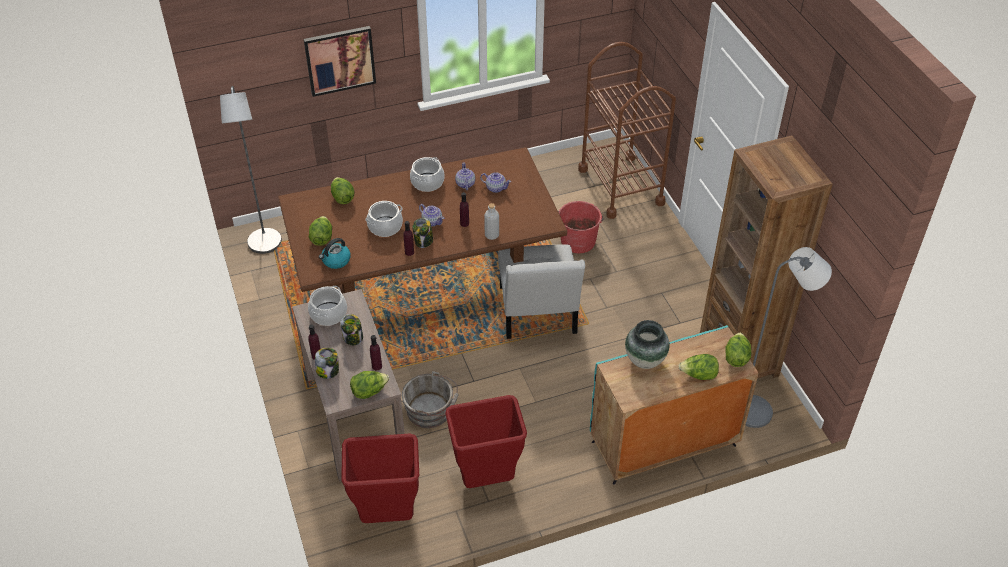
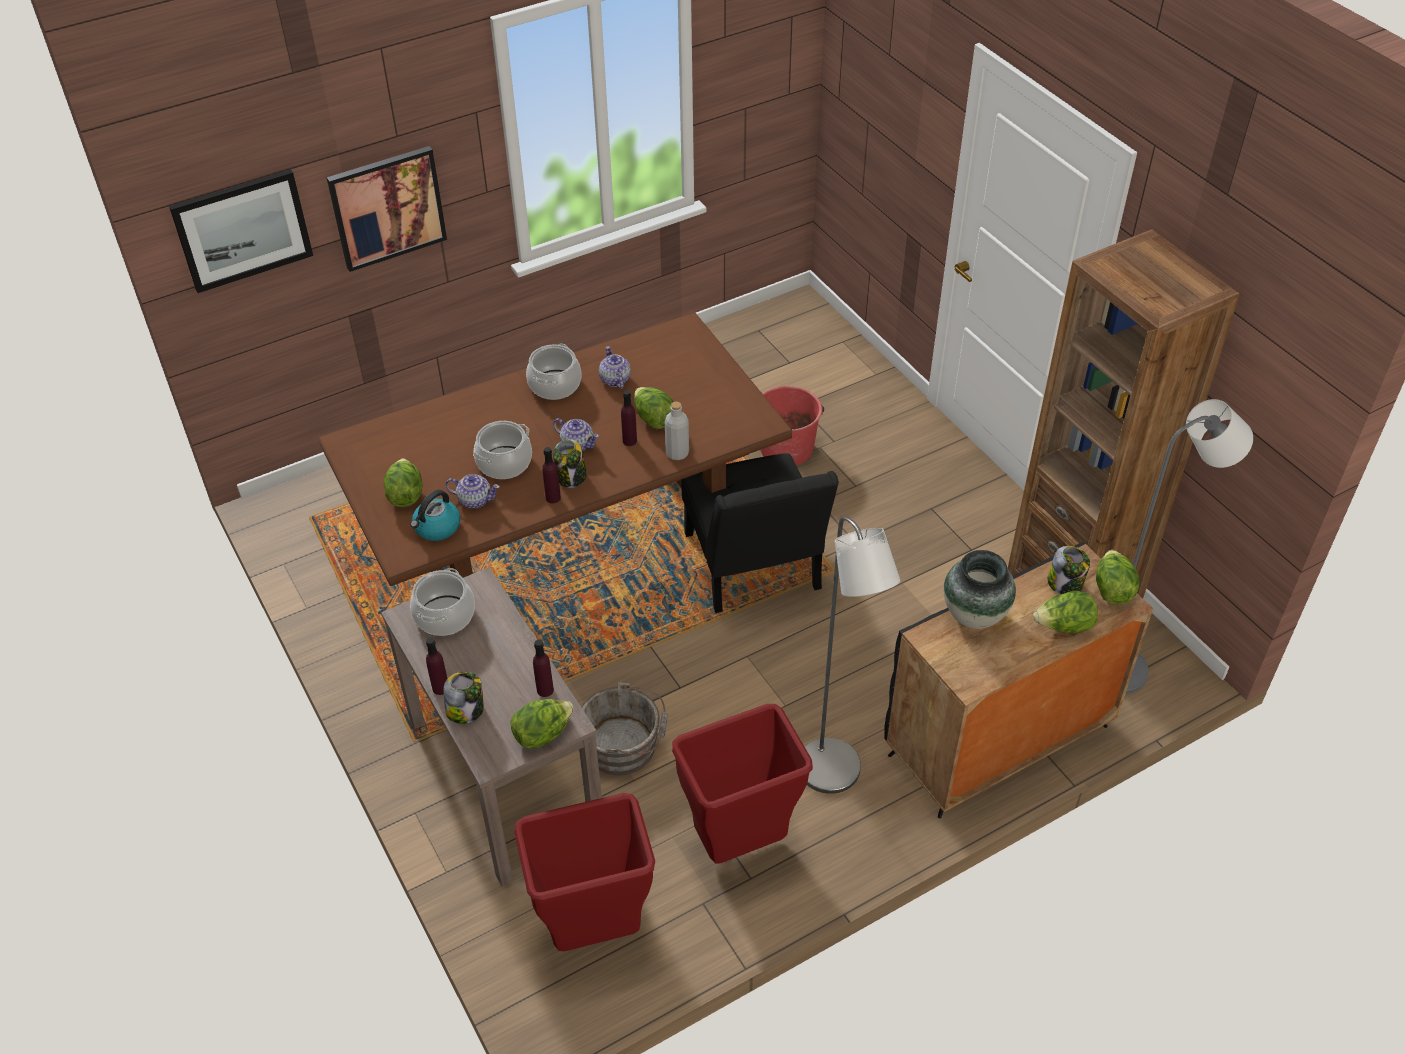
camera: 10 degrees left, 0 degrees up
grey floor lamp [220,86,282,254] -> grey floor lamp moved to [805,517,900,794]
lettuce [331,177,355,204] -> lettuce moved to [634,387,674,429]
jar [340,314,363,345] -> jar moved to [1047,546,1090,594]
teapot [480,172,511,193] -> teapot moved to [446,474,500,509]
white chair [498,244,585,339] -> black chair [681,453,839,613]
brown cart [578,42,676,219] -> none
turquoise cabinet [590,325,759,485] -> black cabinet [884,541,1153,818]
none -> picture [169,169,313,293]

